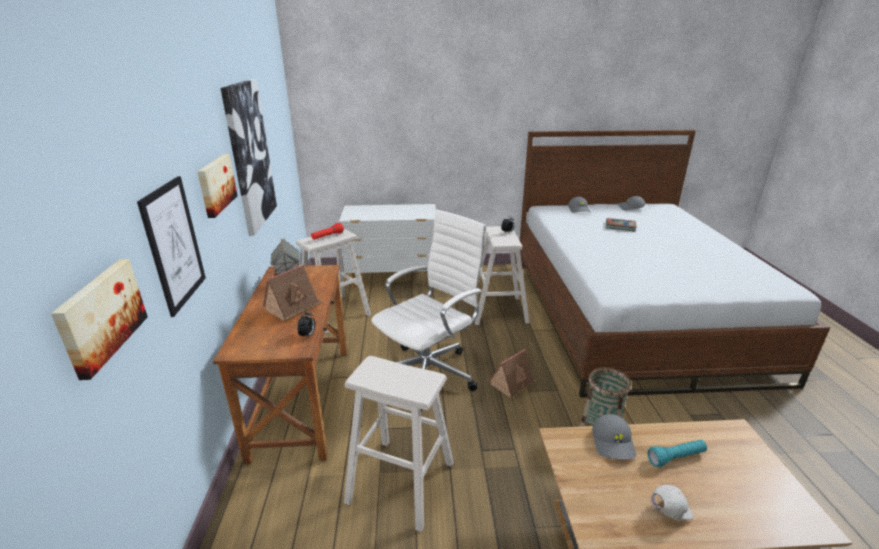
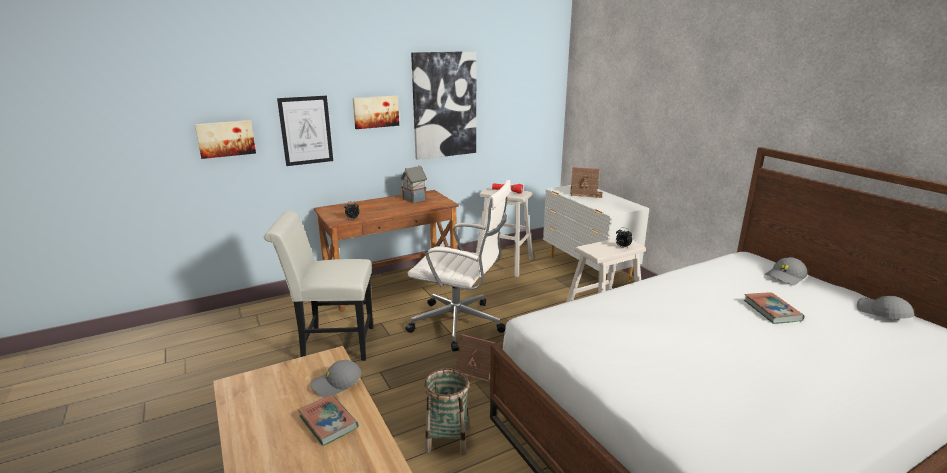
camera: 65 degrees right, 5 degrees down
toy house [263,265,324,321] -> toy house moved to [570,167,603,198]
beige stool [344,356,454,532] -> white chair [264,211,373,361]
turquoise flashlight [647,440,707,467] -> book [298,395,359,446]
white cap [651,485,693,521] -> none

